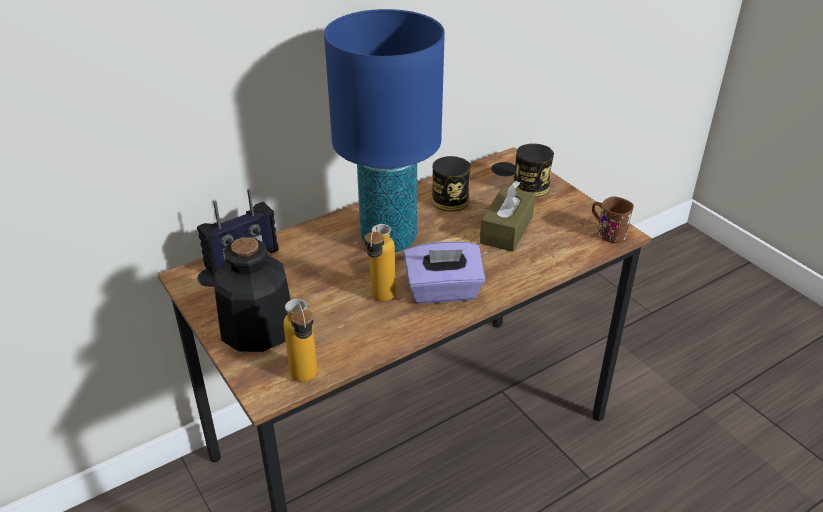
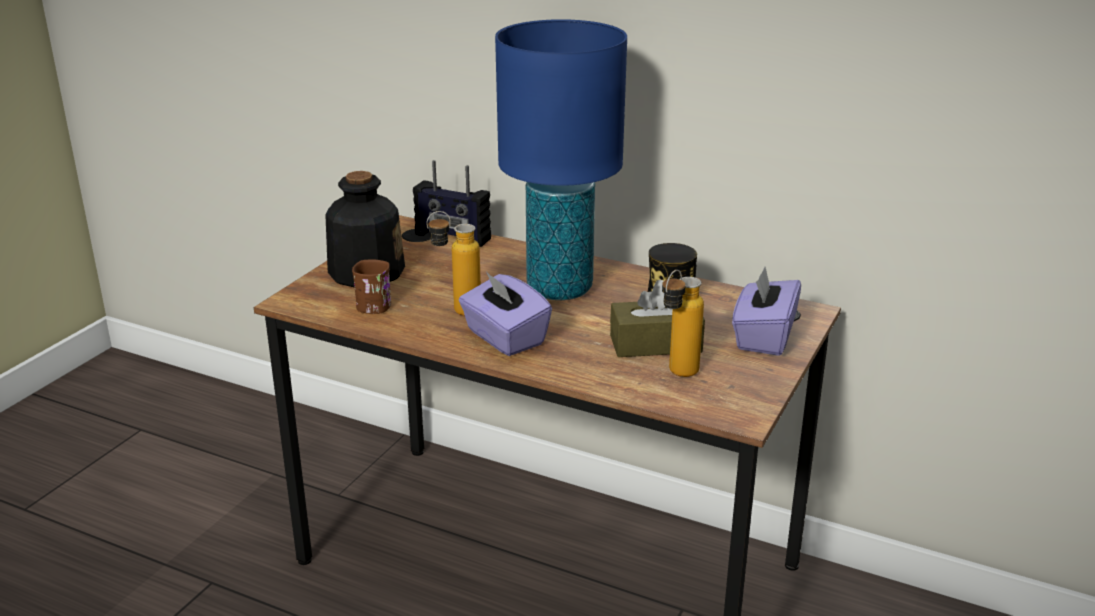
camera: 60 degrees right, 10 degrees down
bottle [284,299,317,382] -> bottle moved to [662,270,704,377]
can [514,143,554,197] -> purple tissue box [732,267,801,356]
brown mug [592,196,634,243] -> brown mug moved to [352,259,391,314]

